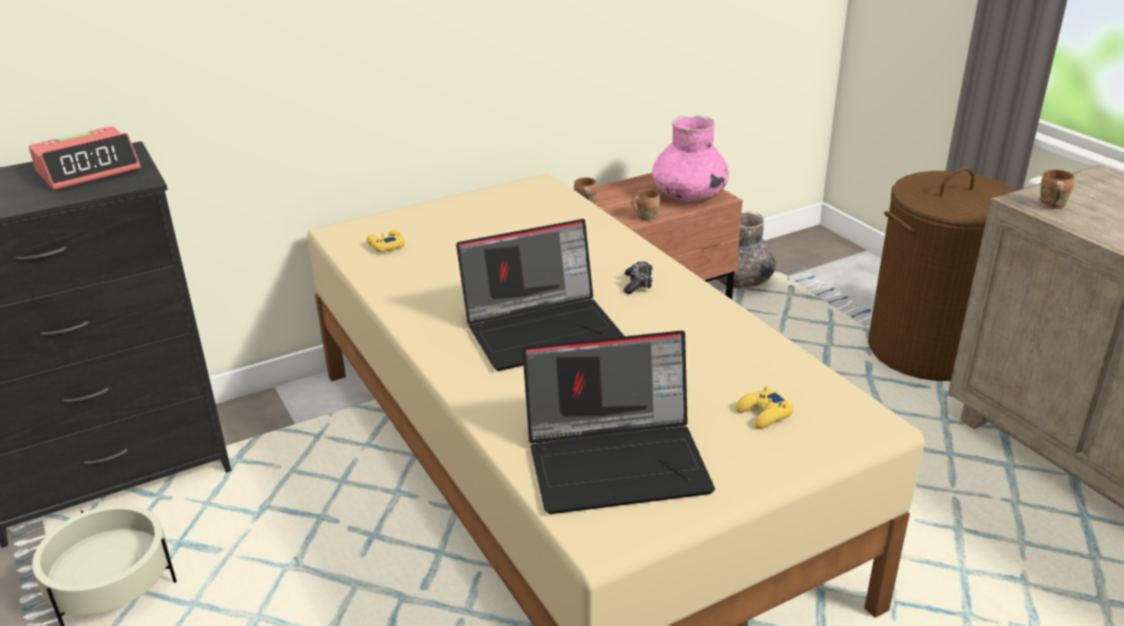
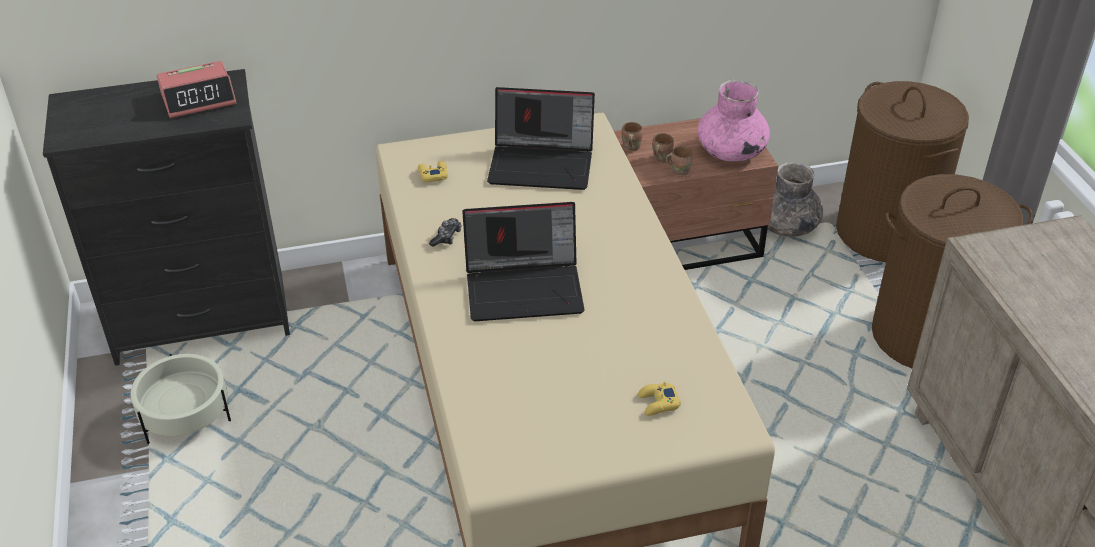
camera: 15 degrees right, 10 degrees up
laptop [522,331,715,514] -> laptop moved to [487,87,595,190]
game controller [624,261,653,294] -> game controller moved to [429,218,462,247]
brown mug [1040,169,1074,209] -> brown mug moved to [652,133,674,163]
none -> brown laundry basket [836,81,969,262]

